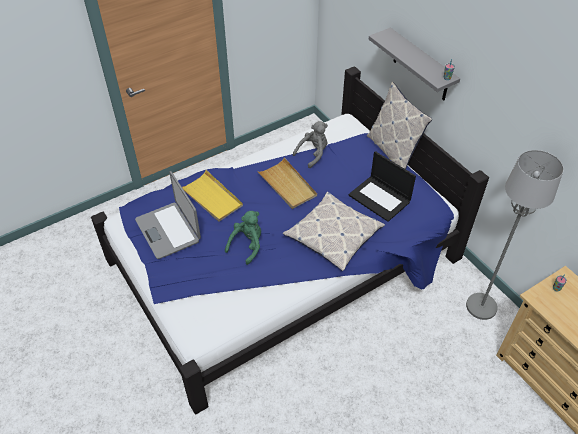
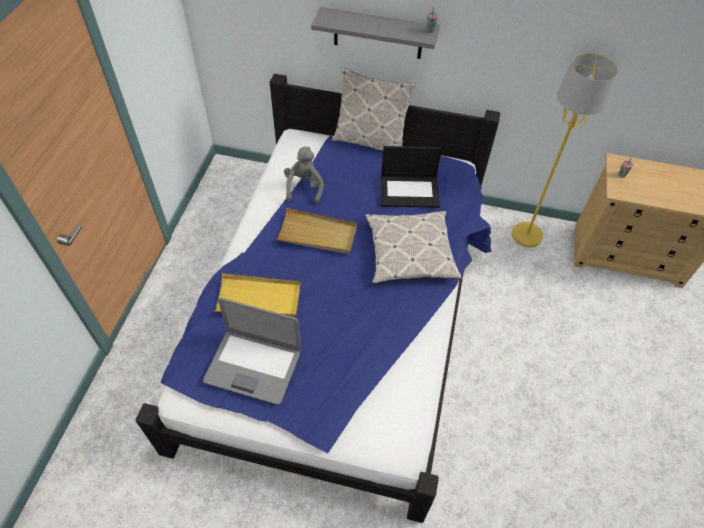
camera: 45 degrees left, 5 degrees up
green plush toy [225,211,261,265] -> none
grey floor lamp [466,150,564,320] -> yellow floor lamp [512,53,619,247]

